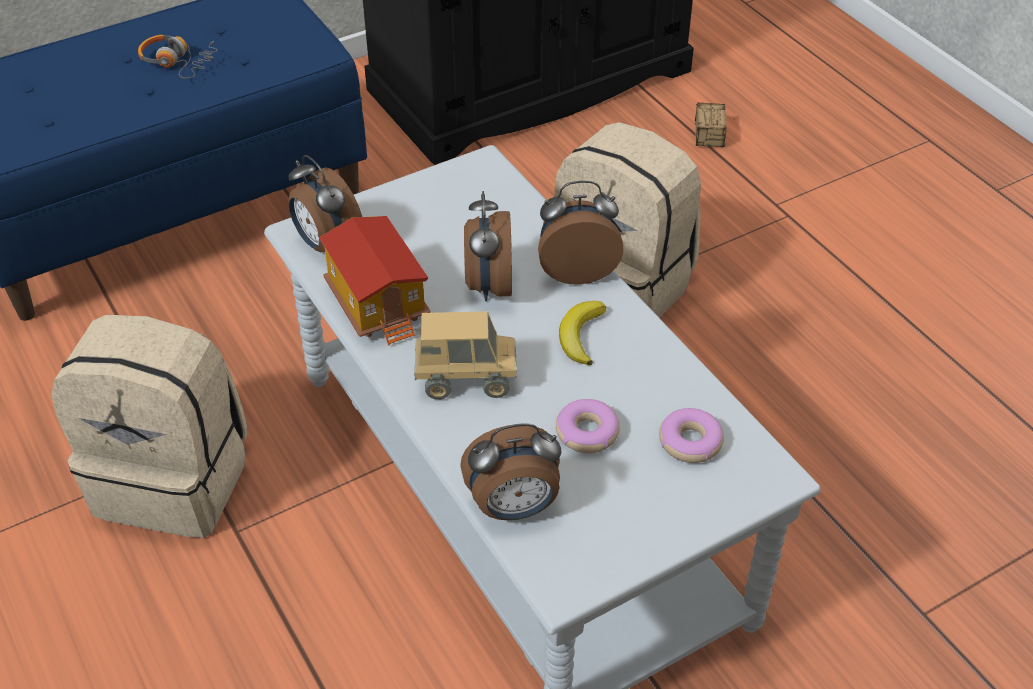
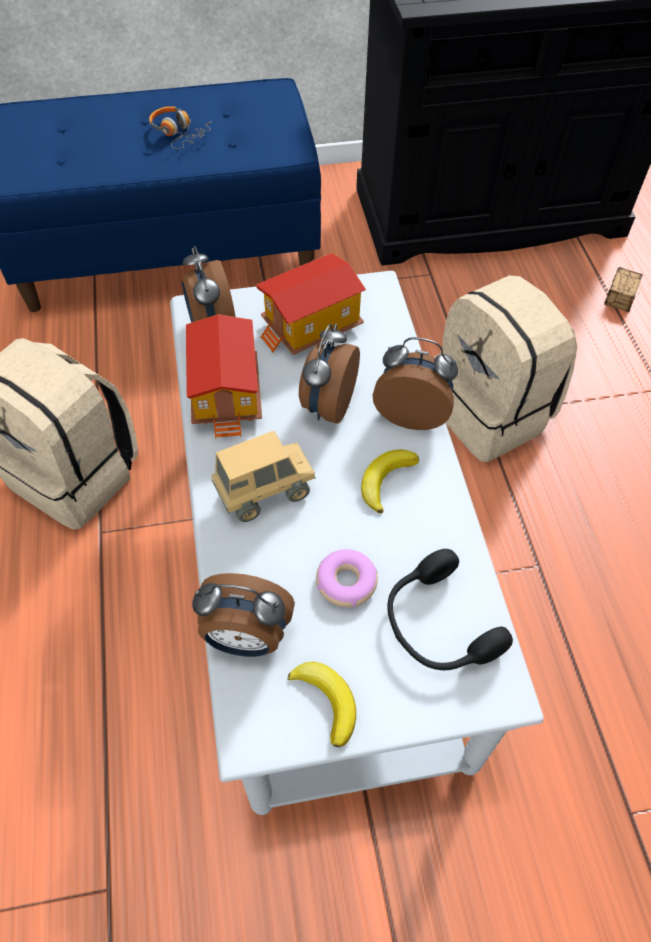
camera: 20 degrees right, 10 degrees up
toy truck [414,311,517,400] -> toy truck turned 45 degrees counterclockwise [211,431,316,522]
donut [659,408,724,463] -> black headphones [388,549,513,670]
none -> toy house [256,253,366,355]
none -> banana [288,662,356,747]

